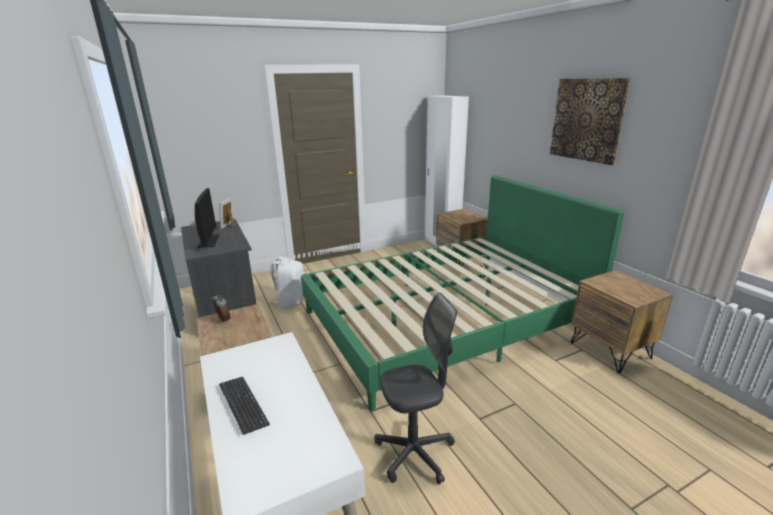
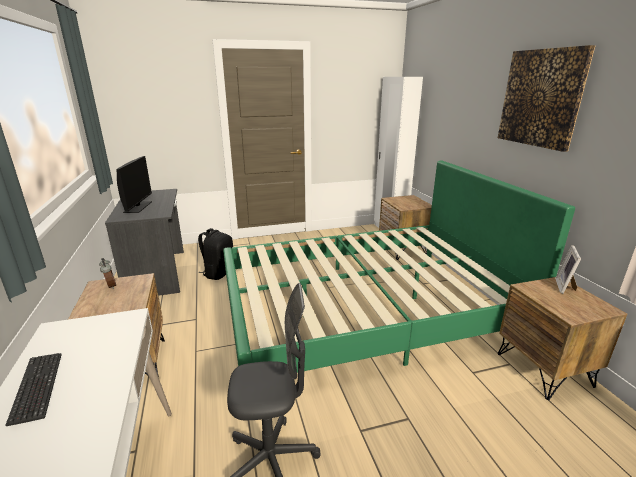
camera: 10 degrees right, 0 degrees up
picture frame [219,197,235,229] -> picture frame moved to [555,245,581,294]
white backpack [270,257,304,308] -> black backpack [198,228,233,280]

